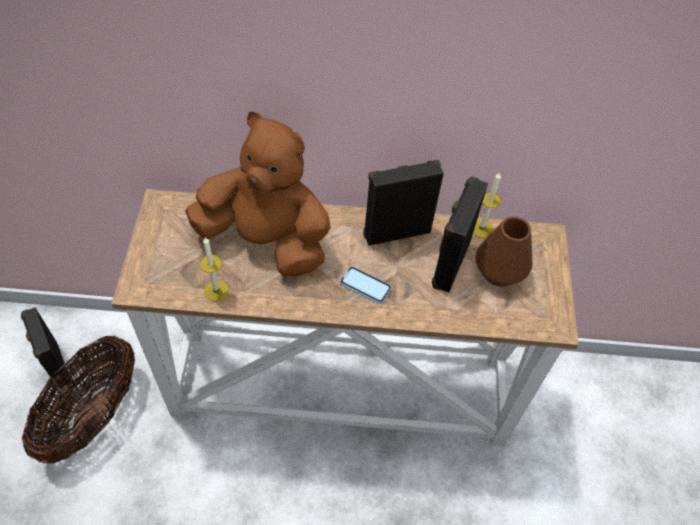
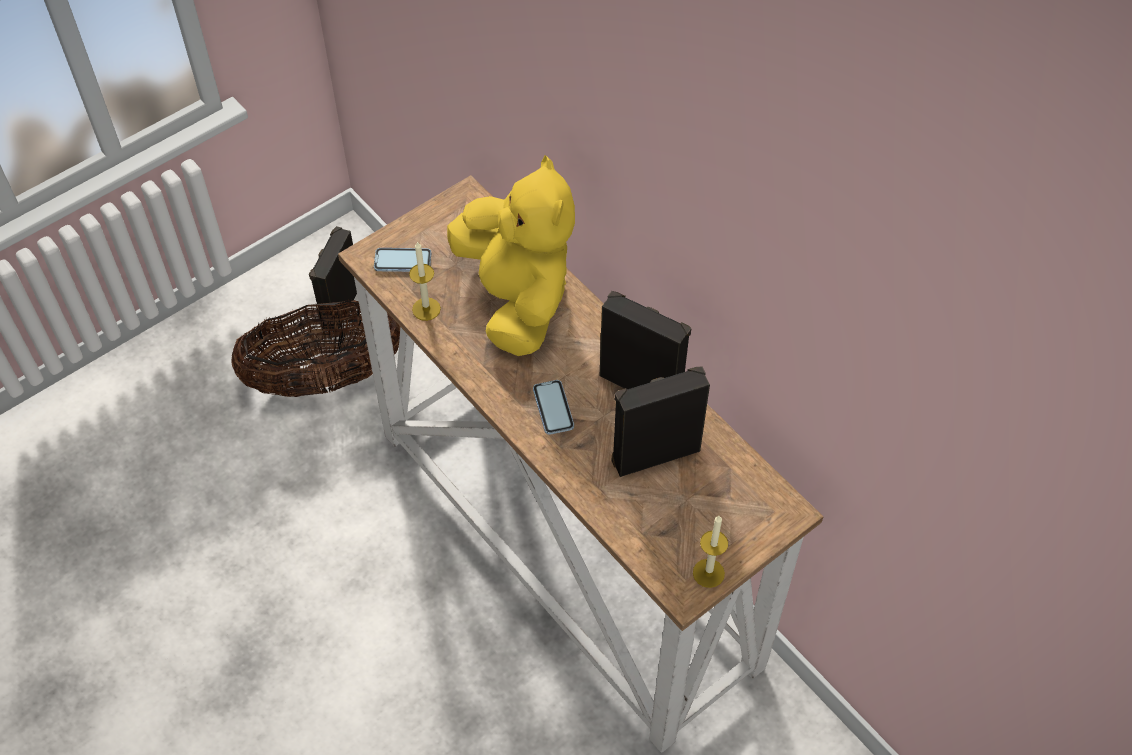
camera: 50 degrees right, 0 degrees up
brown plush toy [185,112,331,277] -> yellow plush toy [447,155,575,356]
candle [473,173,501,238] -> candle moved to [693,516,728,588]
brown vase [476,216,532,286] -> none
none -> phone [374,248,431,272]

